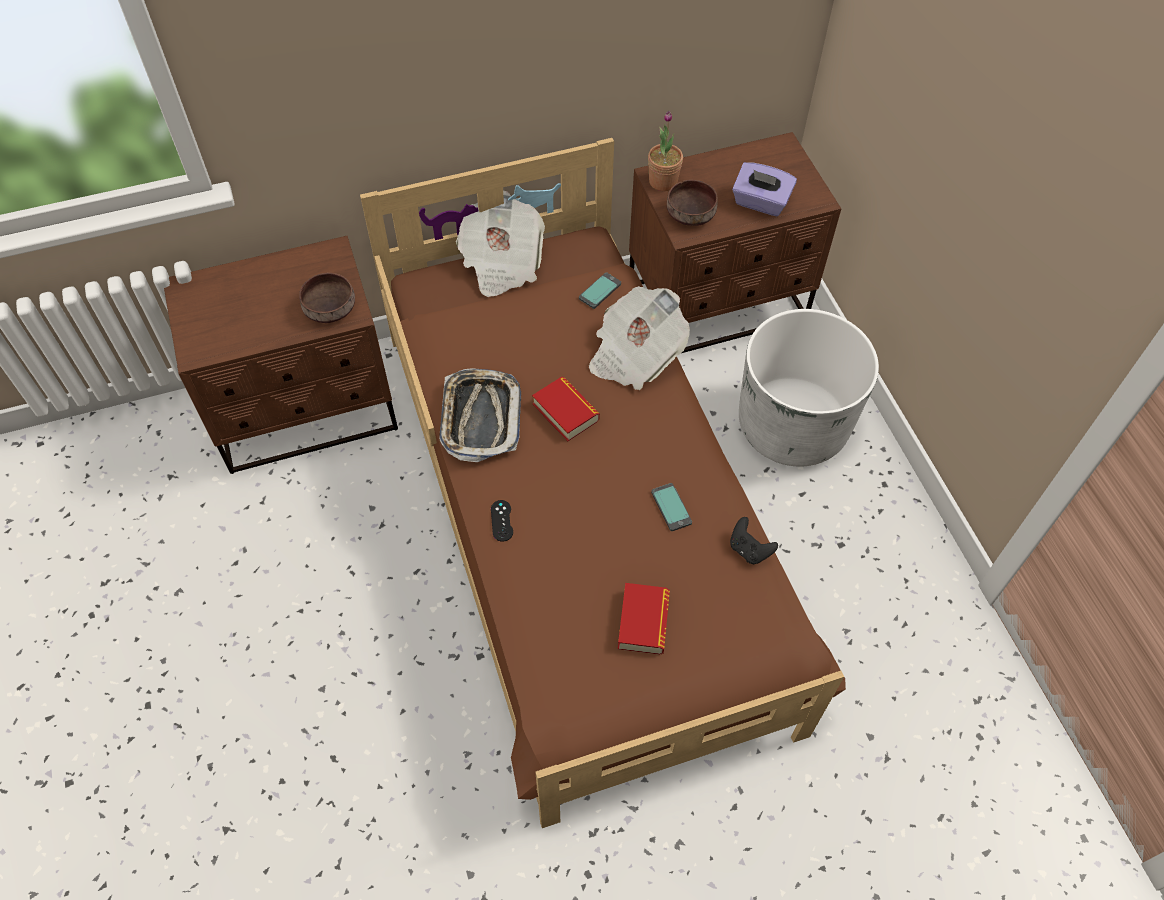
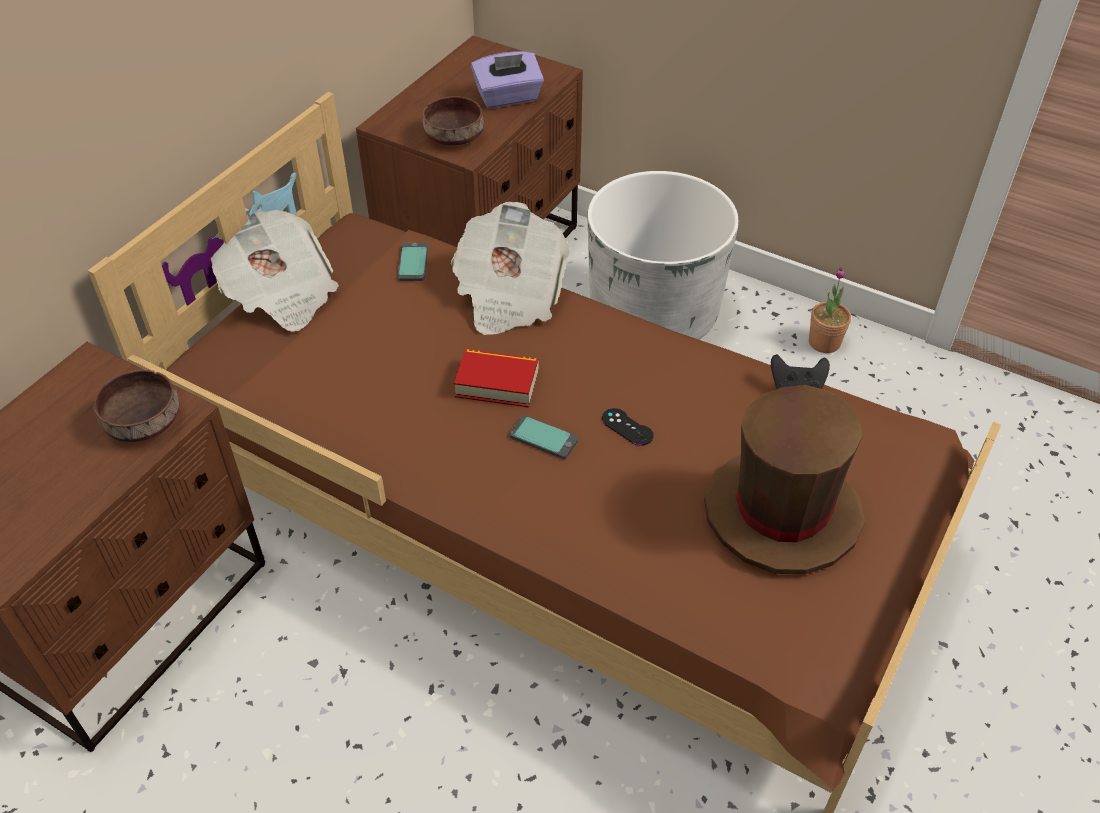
camera: 40 degrees left, 10 degrees down
tray [439,368,521,462] -> none
black game controller [491,500,513,542] -> black game controller moved to [602,408,653,446]
book [618,583,670,655] -> brown hat [704,385,865,574]
potted plant [648,111,683,191] -> potted plant moved to [809,267,851,353]
phone [651,483,692,531] -> phone moved to [509,415,578,459]

